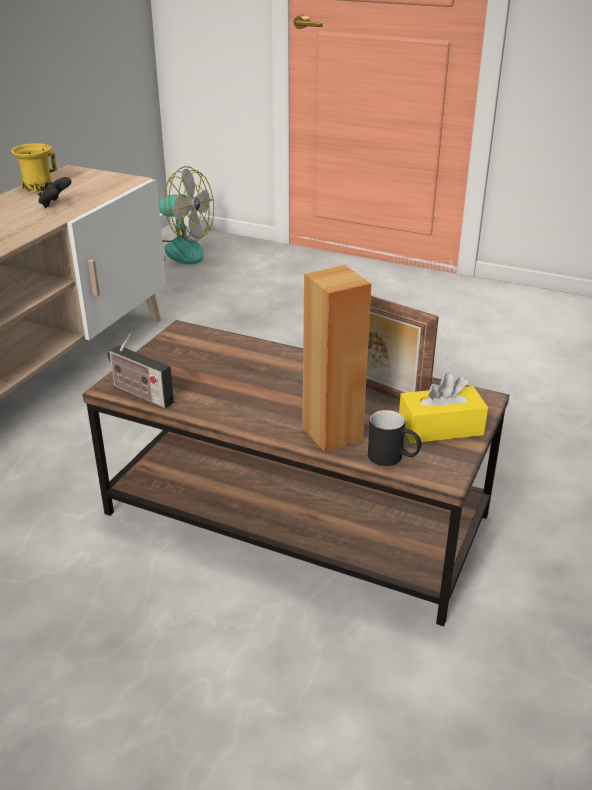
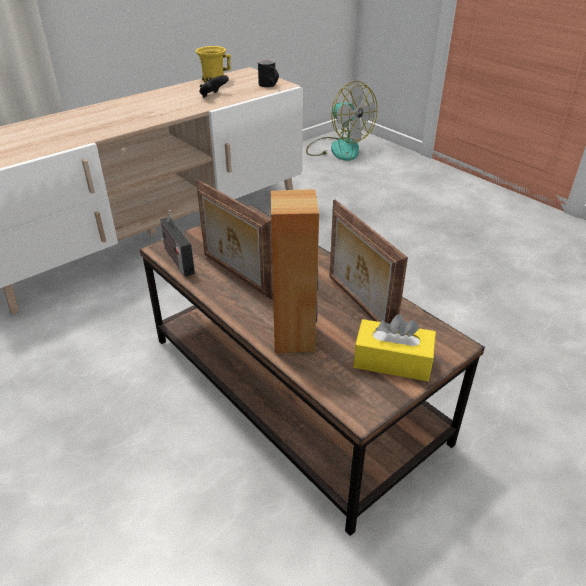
camera: 25 degrees right, 5 degrees up
black mug [368,410,422,466] -> black mug moved to [258,60,279,87]
none -> picture frame [196,180,273,300]

